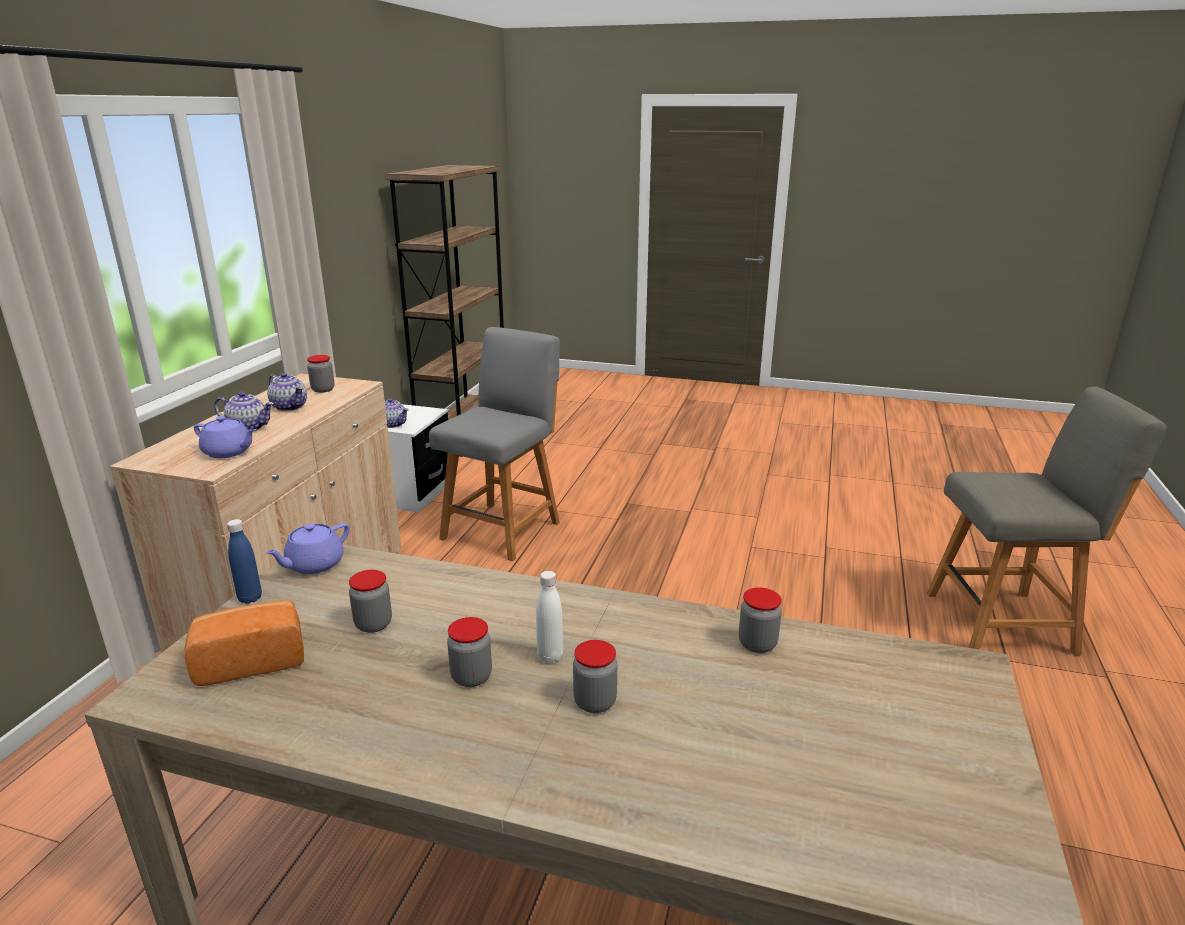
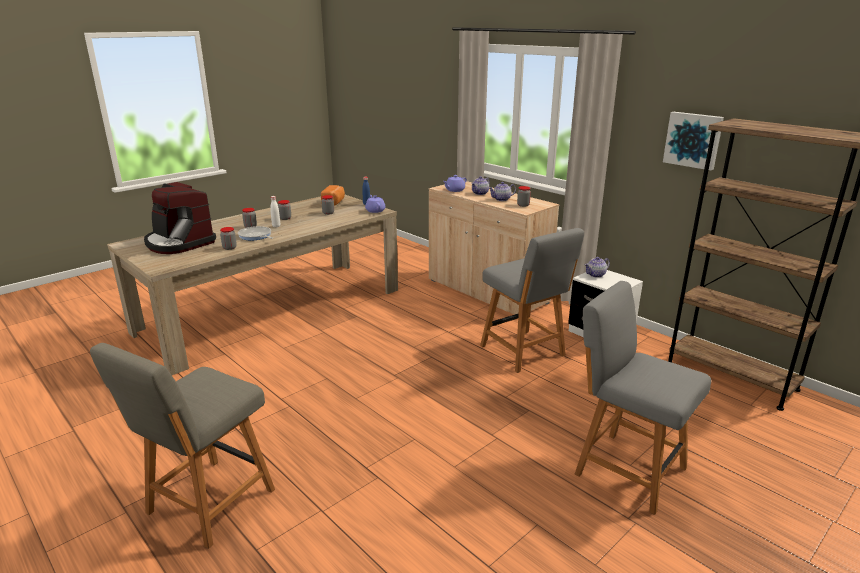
camera: 120 degrees right, 0 degrees up
none -> coffee machine [144,182,216,254]
none -> frying pan [238,226,273,240]
none -> grey chair [575,281,711,515]
none -> picture [663,112,724,170]

